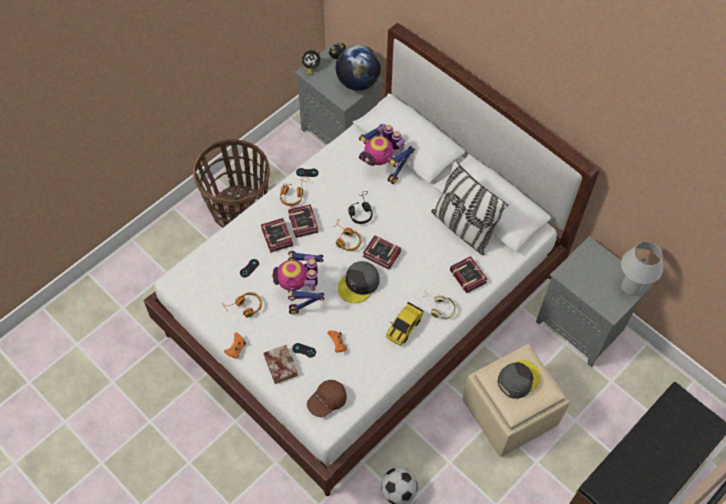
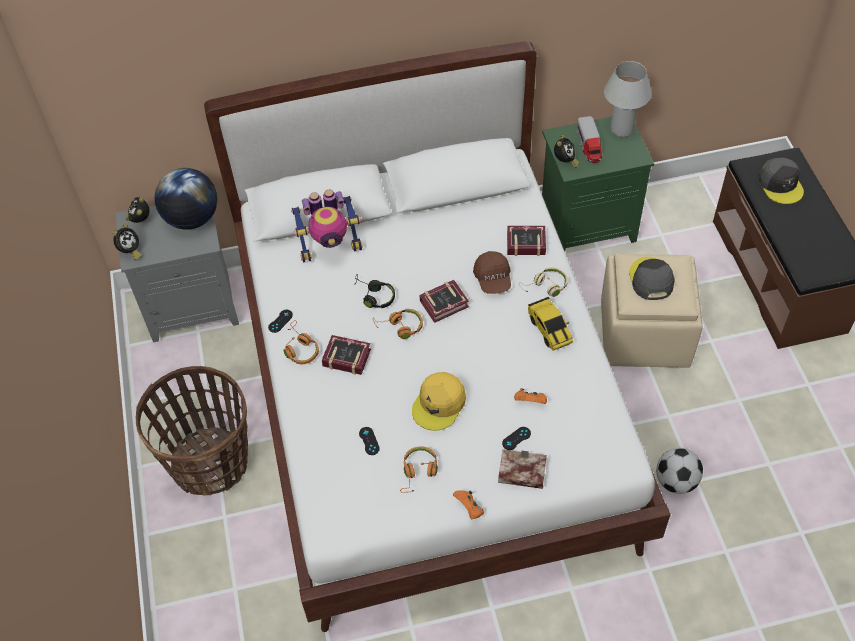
camera: 55 degrees left, 5 degrees down
book [261,218,293,253] -> none
toy robot [272,250,324,314] -> yellow cap [412,372,466,431]
brown cap [307,380,347,418] -> brown cap moved to [473,251,511,294]
grey cap [338,261,380,303] -> grey cap moved to [758,158,804,204]
pillow [431,160,509,256] -> none
grey nightstand [536,236,653,367] -> green nightstand [542,117,654,251]
none -> alarm clock [554,135,579,168]
none -> toy truck [576,116,603,163]

